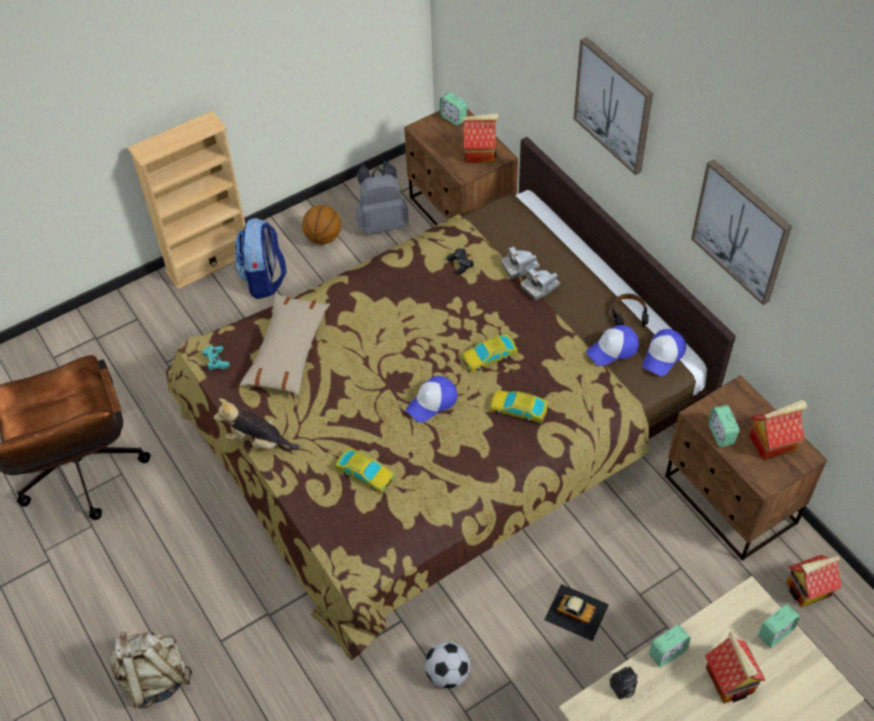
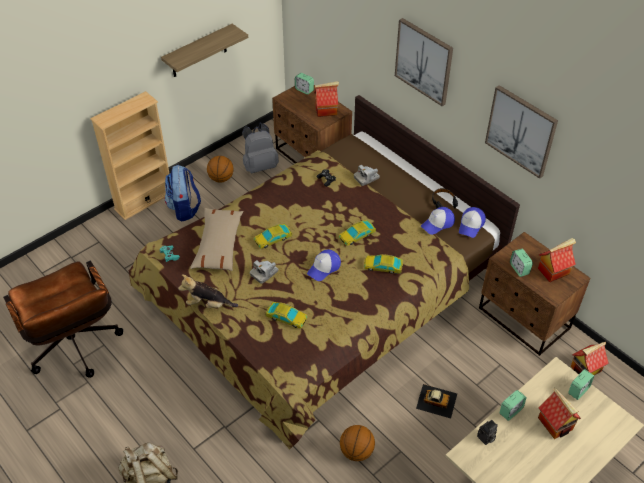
camera: 10 degrees left, 5 degrees down
football [425,642,470,688] -> basketball [340,425,375,461]
camera [521,268,560,300] -> camera moved to [250,260,278,284]
none -> shelf [161,24,248,77]
none -> toy car [254,224,292,249]

